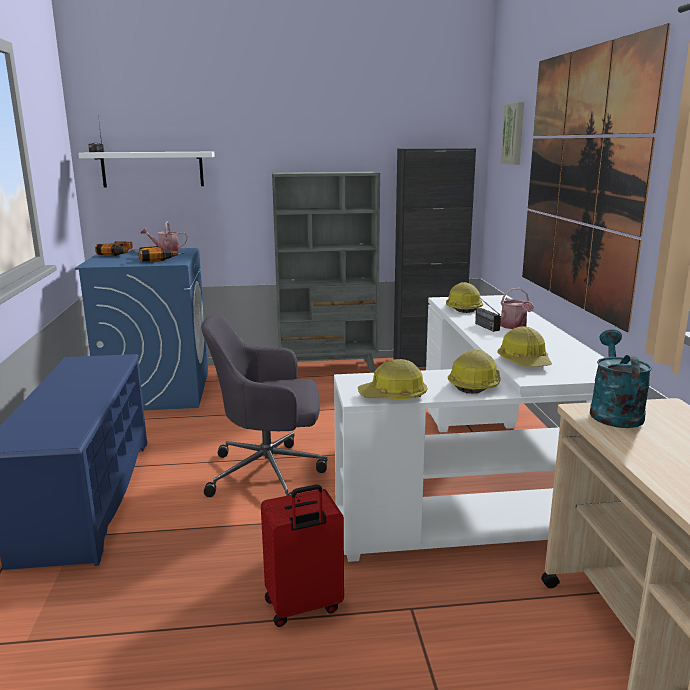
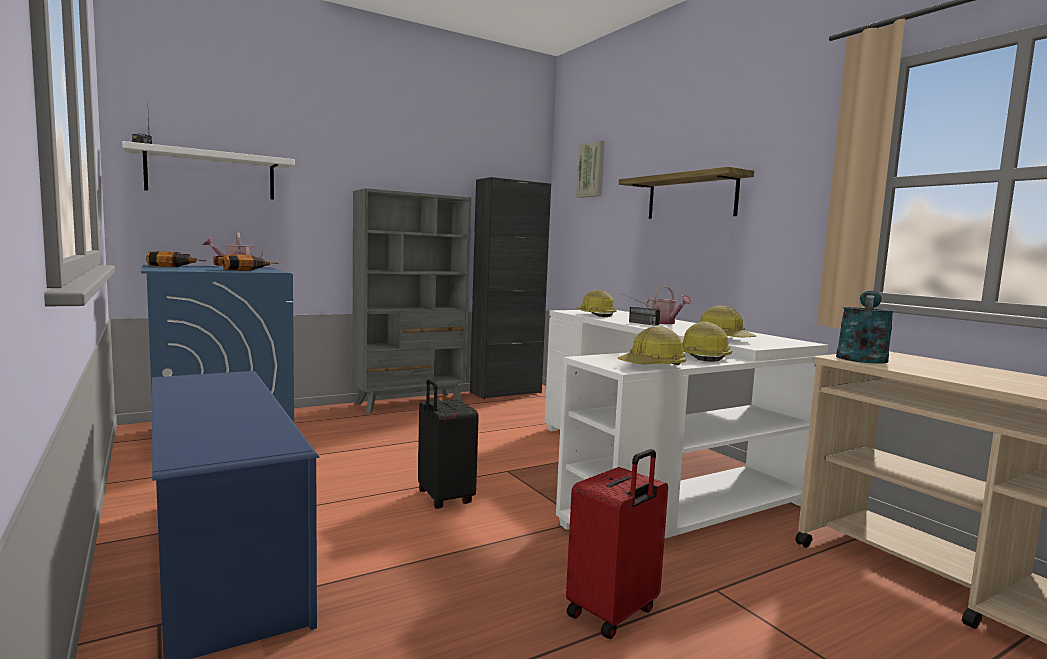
camera: 25 degrees left, 10 degrees down
grey office chair [201,315,327,497] -> black suitcase [418,379,479,509]
picture [522,23,670,332] -> shelf [619,167,754,219]
turquoise watering can [590,329,652,428] -> turquoise watering can turned 45 degrees clockwise [836,291,895,364]

